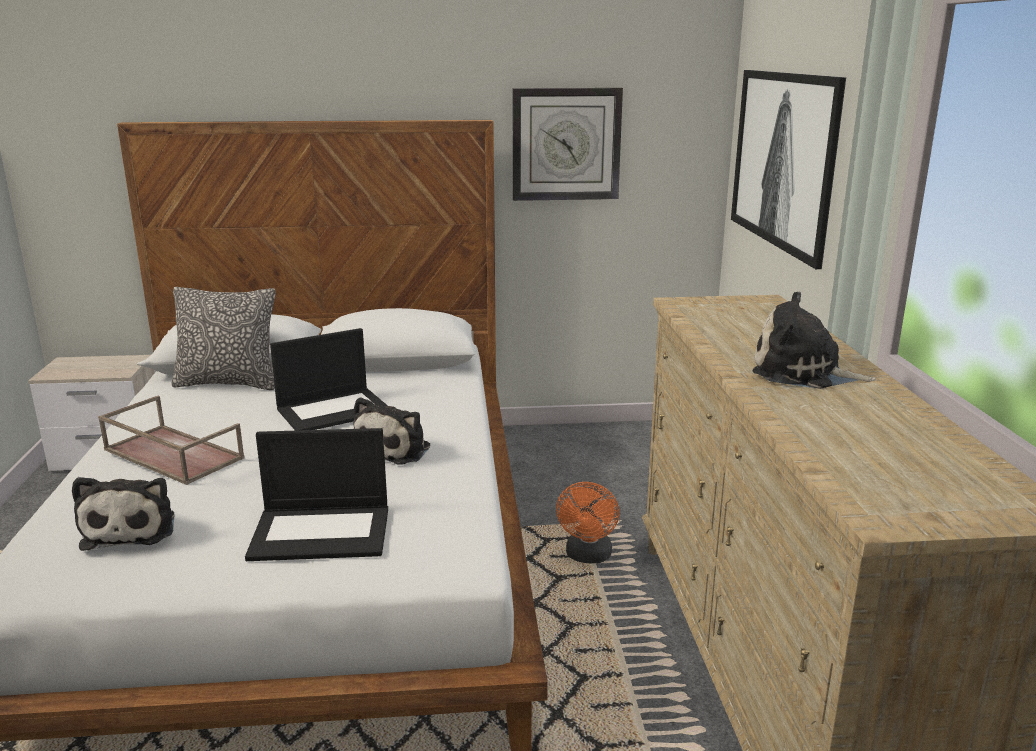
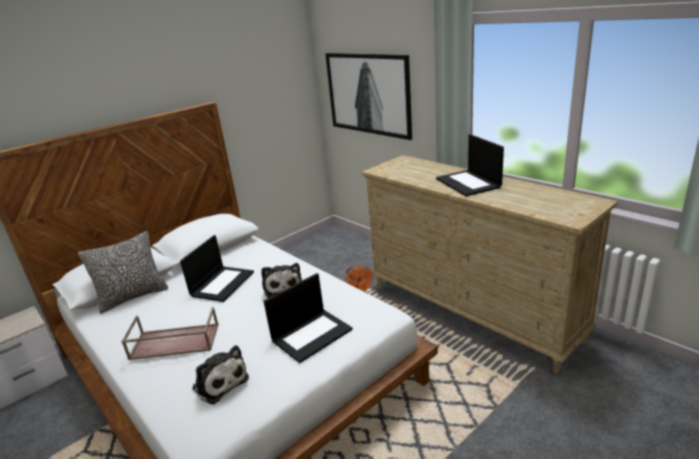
camera: 35 degrees left, 5 degrees up
wall clock [513,88,623,201] -> none
plush toy [752,292,875,389] -> laptop [436,134,504,196]

